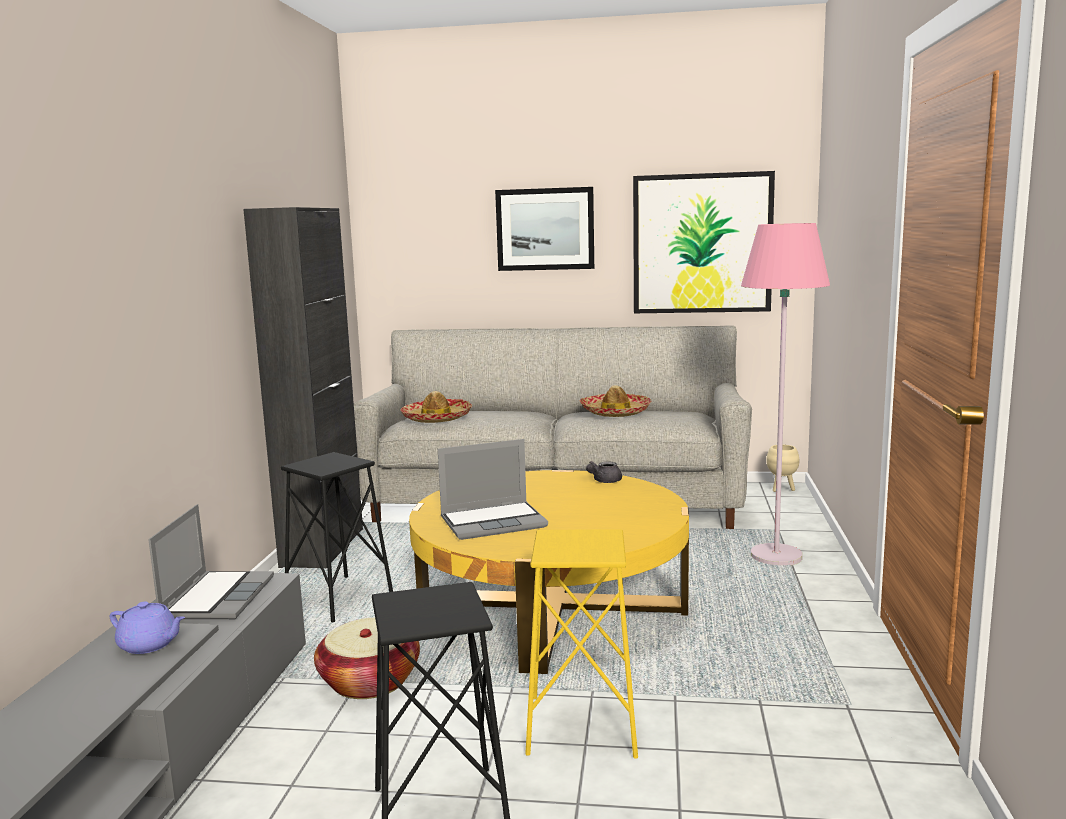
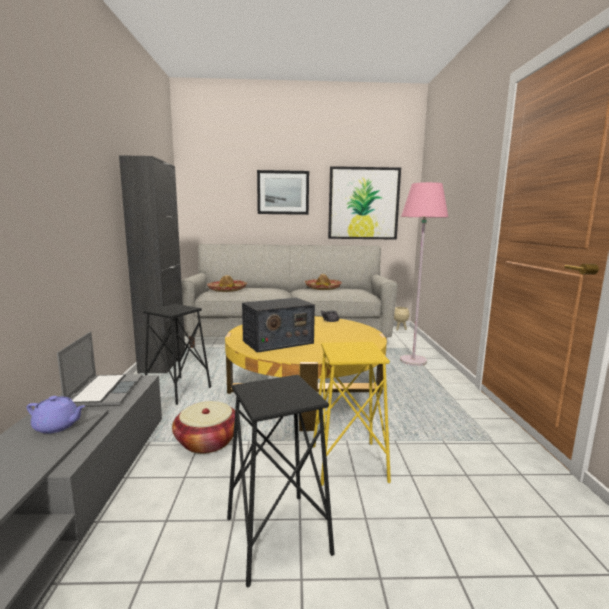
camera: 10 degrees left, 0 degrees up
laptop [438,439,548,540] -> radio [242,298,315,353]

